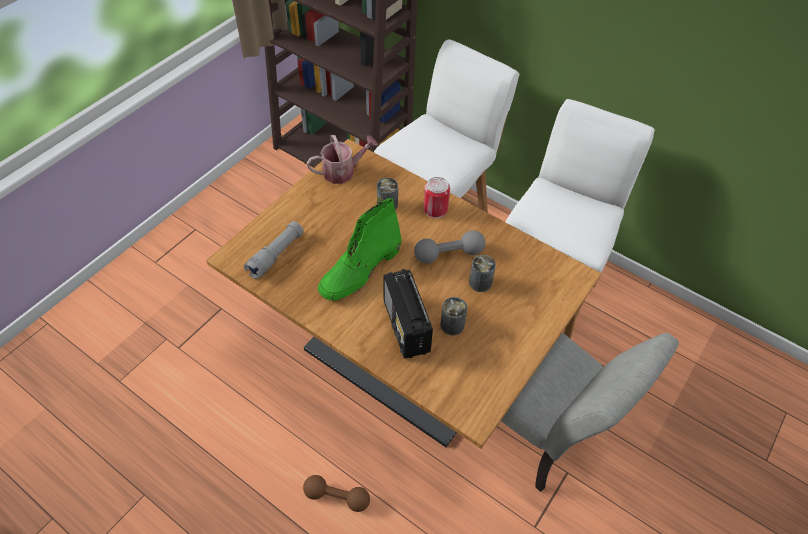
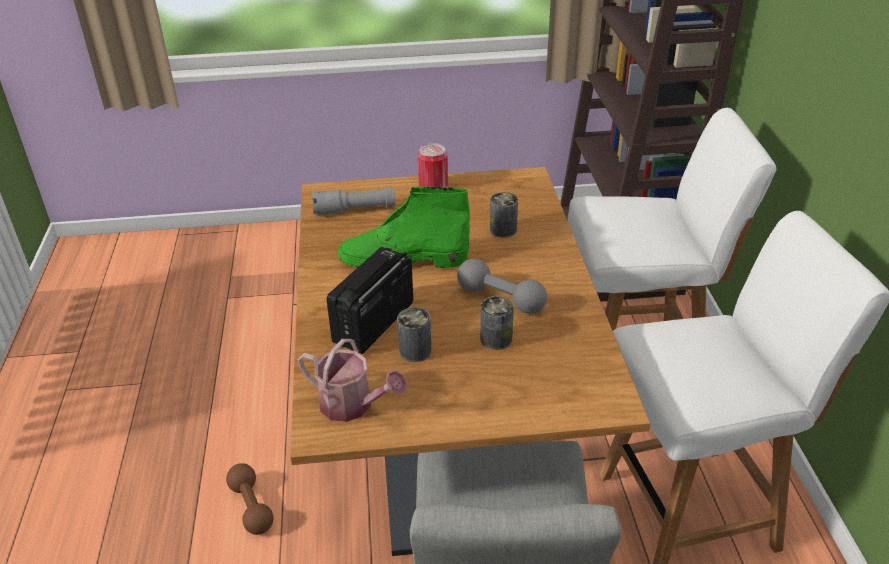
camera: 50 degrees right, 15 degrees down
watering can [307,135,378,184] -> watering can moved to [298,339,407,422]
can [423,177,450,218] -> can moved to [418,143,448,187]

